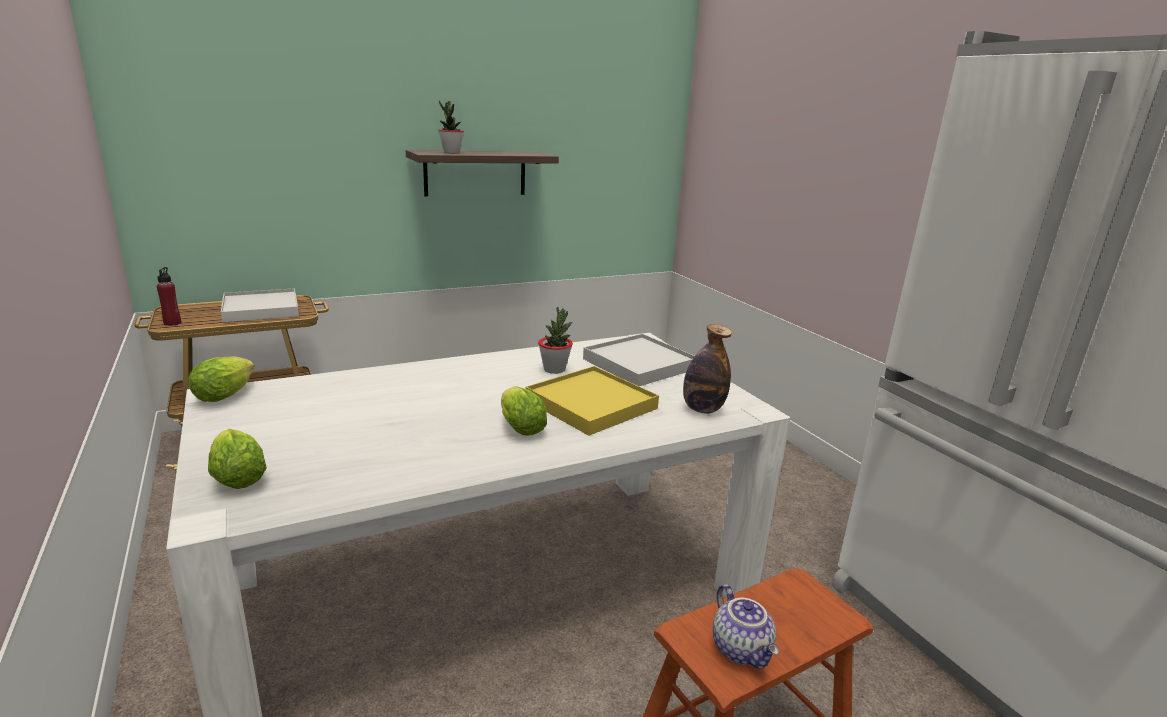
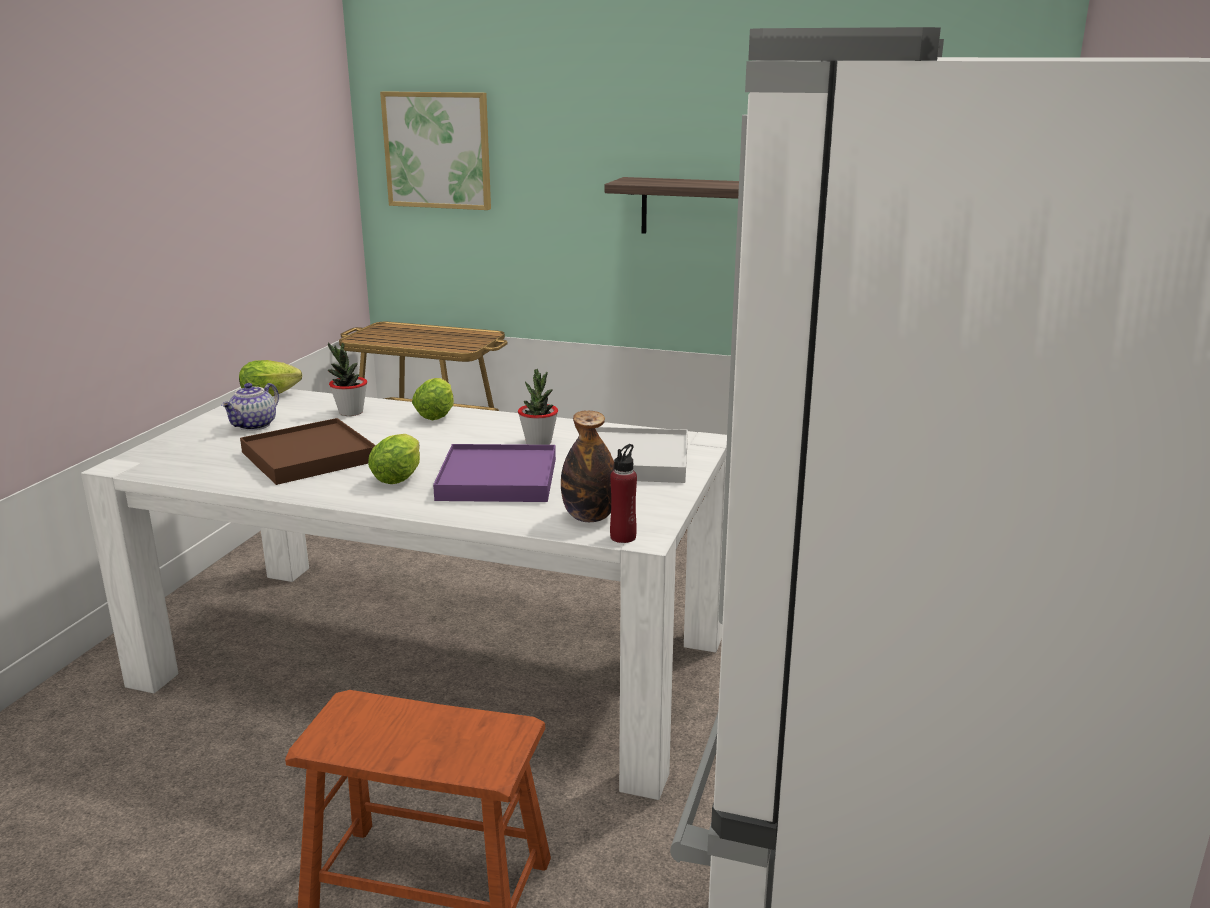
camera: 45 degrees right, 0 degrees up
red bottle [157,267,181,326] -> red bottle moved to [610,444,637,543]
lettuce [208,429,267,489] -> lettuce moved to [412,378,454,420]
white tray [221,288,299,322] -> none
potted plant [438,101,464,154] -> potted plant moved to [328,342,367,416]
yellow tray [525,366,659,436] -> purple tray [433,444,556,502]
teapot [713,584,779,668] -> teapot moved to [221,383,279,431]
none -> brown tray [240,418,376,485]
none -> picture [380,91,491,210]

